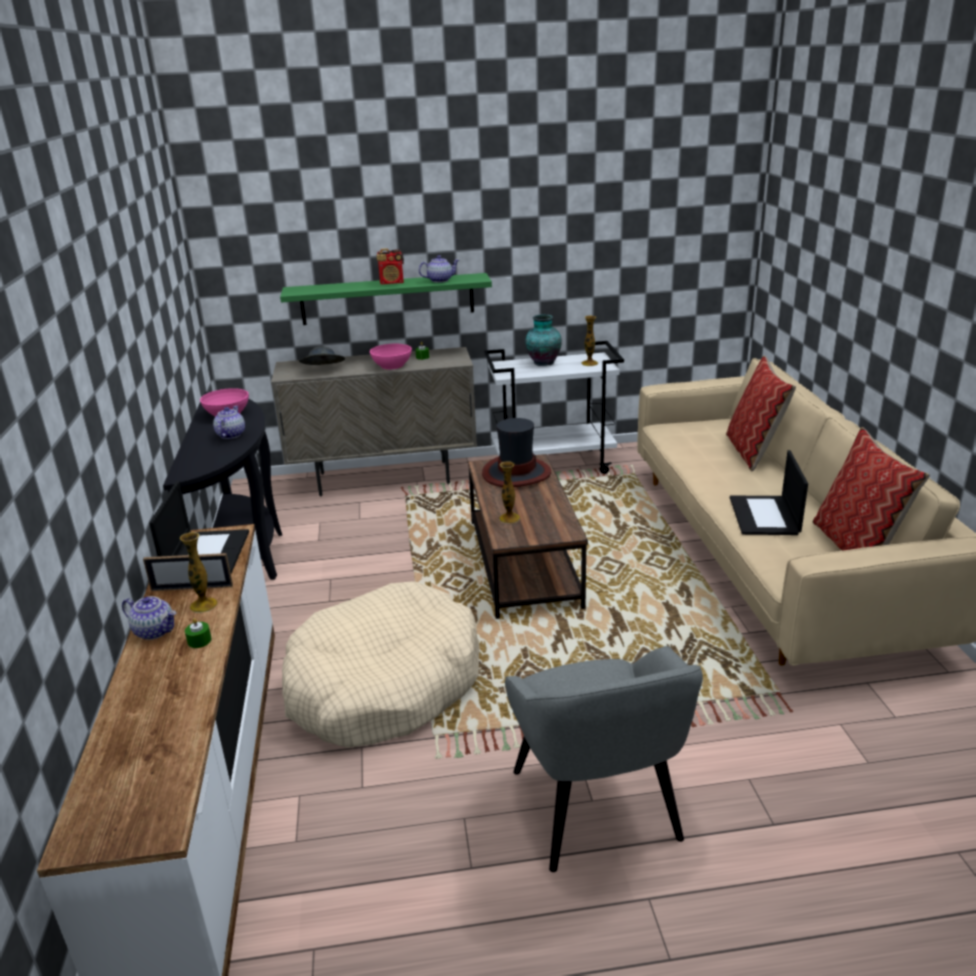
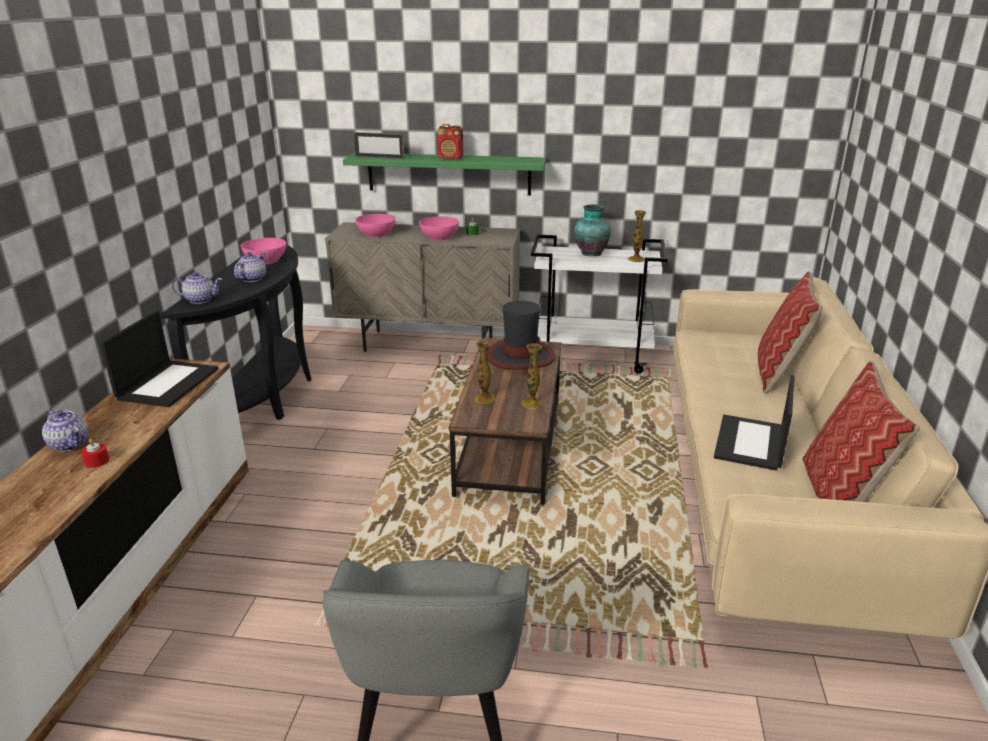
camera: 15 degrees right, 0 degrees up
picture frame [143,553,233,591] -> picture frame moved to [353,132,404,159]
vase [180,532,217,613] -> vase moved to [522,343,543,409]
green candle [185,618,212,648] -> red candle [81,438,109,468]
beige dog bed [282,581,480,748] -> none
grey hat [299,346,345,365] -> pink bowl [355,214,395,237]
teapot [419,255,459,283] -> teapot moved to [172,272,222,304]

